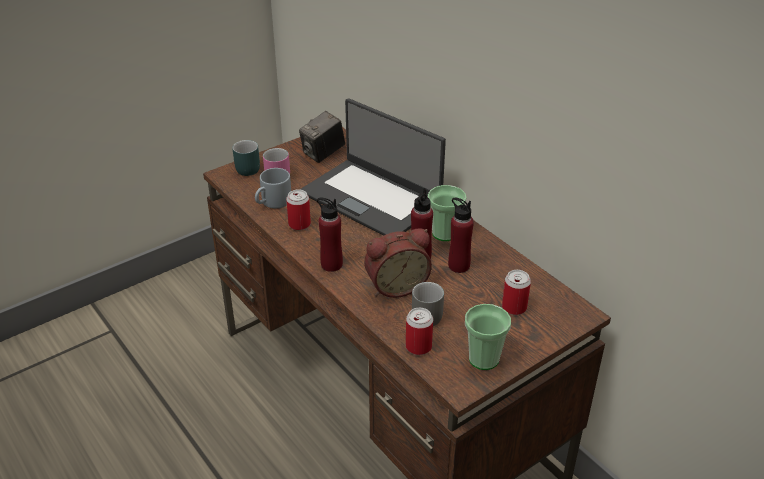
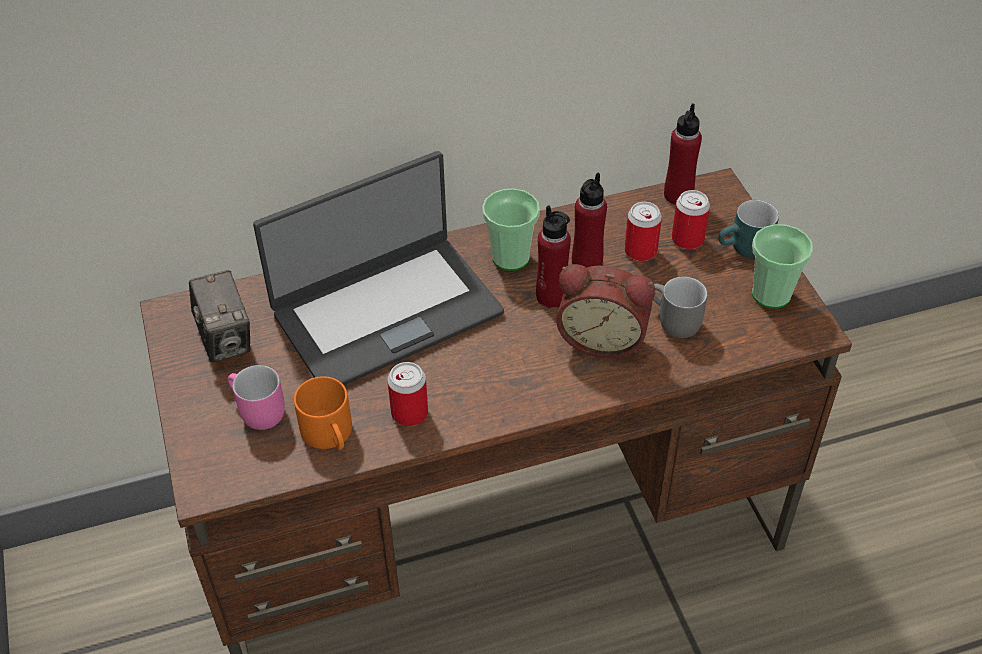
camera: 70 degrees left, 10 degrees up
turquoise mug [232,140,260,176] -> turquoise mug moved to [718,200,779,258]
grey mug [255,168,291,208] -> orange mug [294,376,352,450]
red bottle [317,198,343,272] -> red bottle moved to [664,103,702,205]
alarm clock [364,228,432,298] -> alarm clock turned 105 degrees clockwise [556,264,655,358]
can [406,308,433,355] -> can moved to [624,202,662,261]

